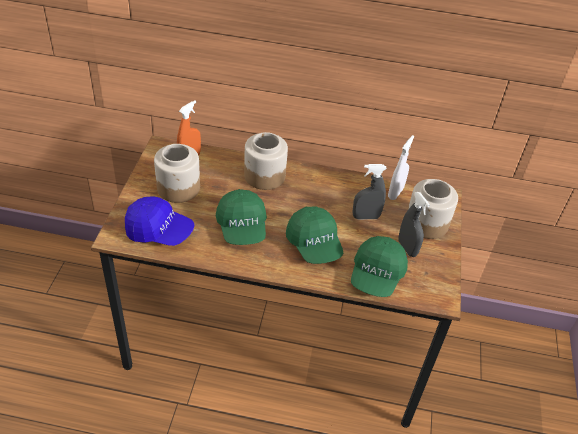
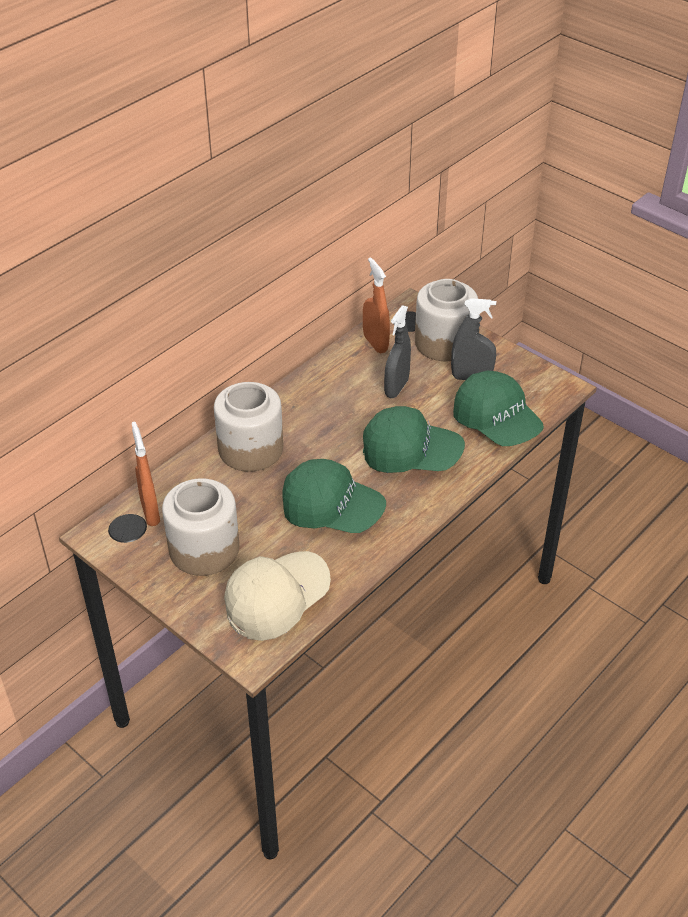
camera: 55 degrees left, 0 degrees up
blue cap [125,196,194,246] -> beige cap [224,551,331,641]
white spray bottle [388,135,414,200] -> orange spray bottle [363,257,390,353]

